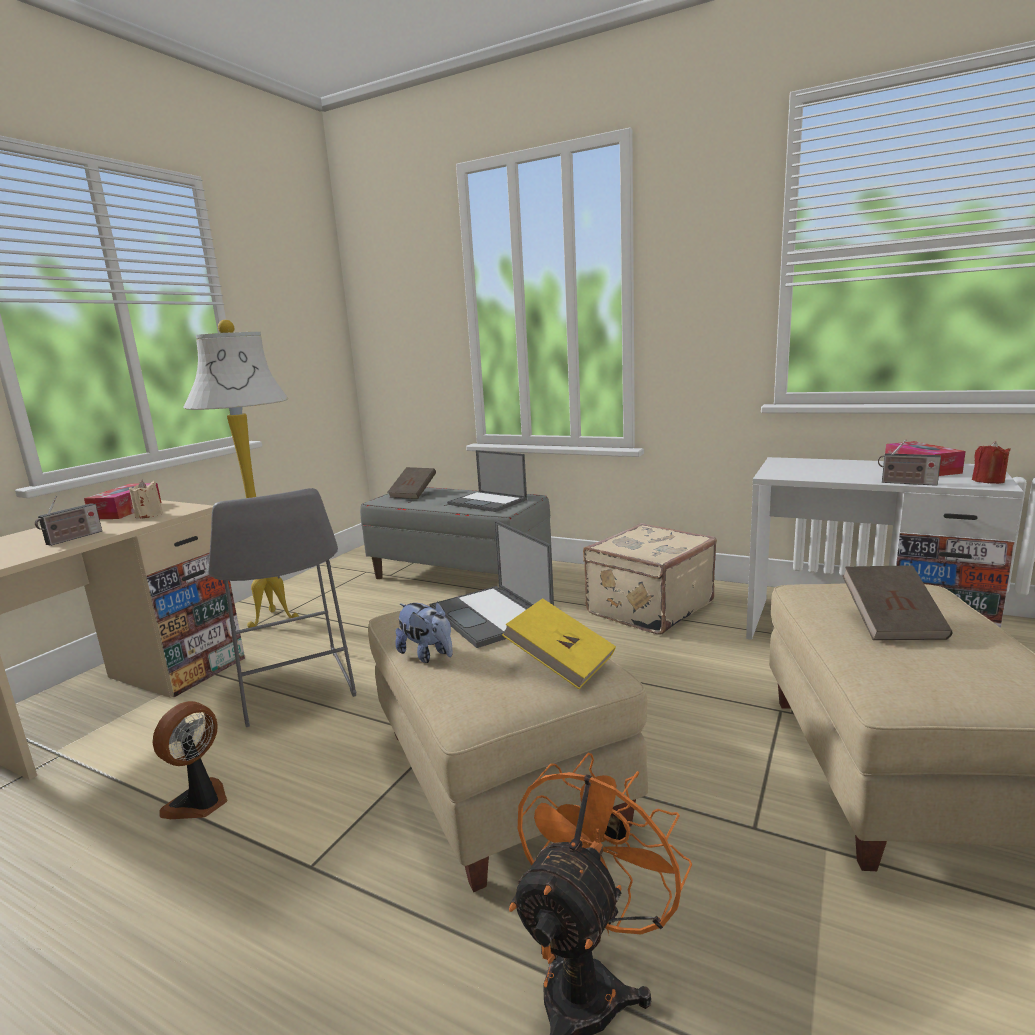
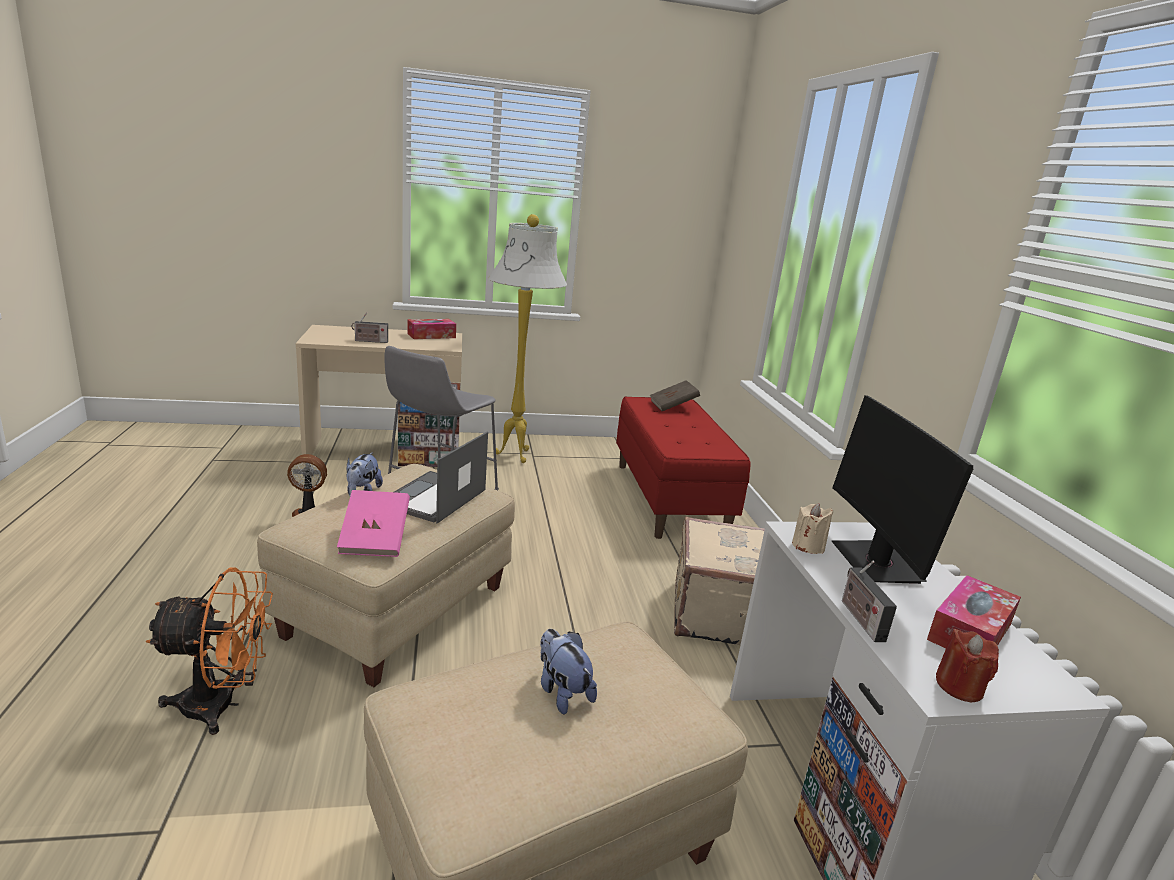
camera: 50 degrees right, 5 degrees up
beige candle [129,480,163,519] -> beige candle moved to [792,503,833,554]
grey bench [360,487,551,579] -> red bench [616,397,751,539]
laptop [447,450,527,512] -> none
yellow book [502,598,616,689] -> pink book [337,490,410,557]
brown book [842,565,952,640] -> plush toy [540,629,597,715]
none -> monitor [831,395,973,584]

